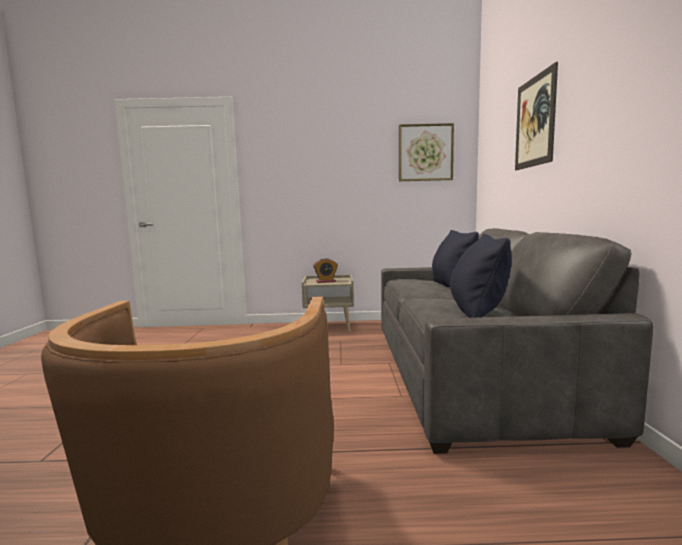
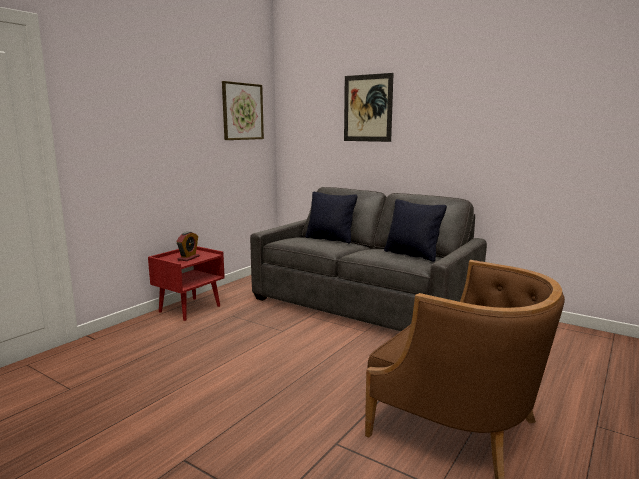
camera: 55 degrees left, 5 degrees up
beige nightstand [302,275,354,332] -> red nightstand [148,246,225,321]

